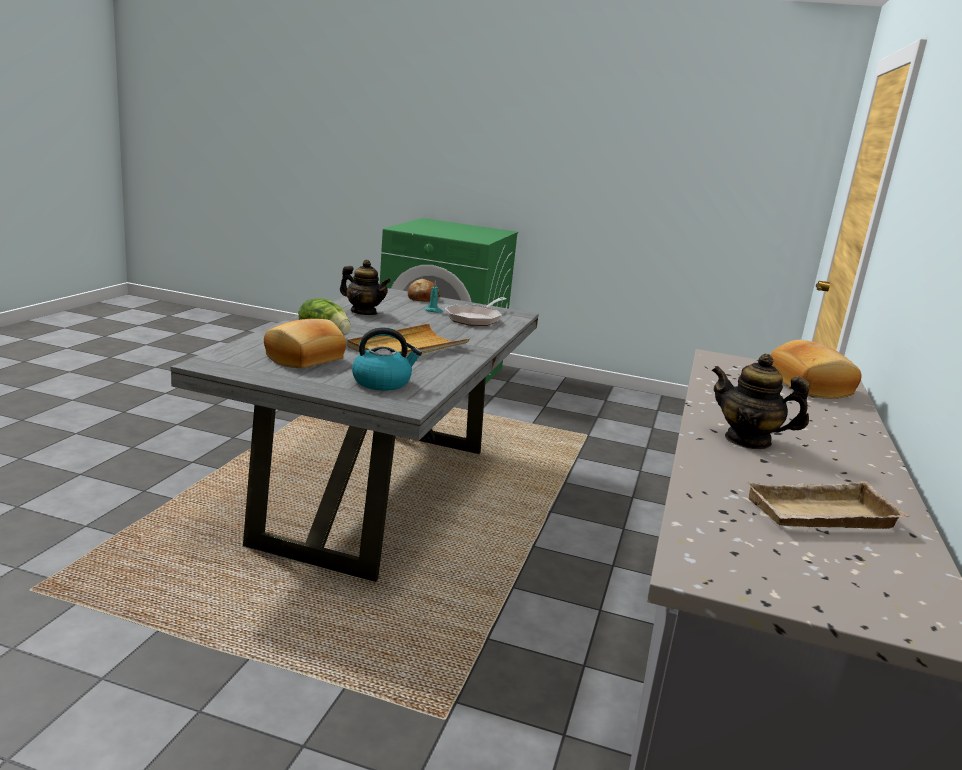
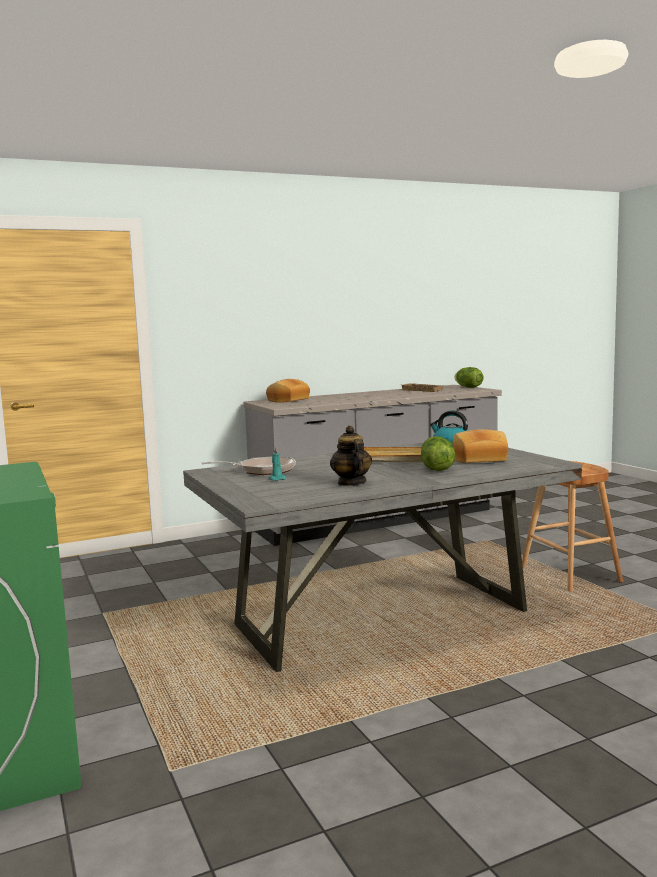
camera: 130 degrees left, 10 degrees down
bread [408,279,440,302] -> none
teapot [712,354,810,449] -> none
none -> lettuce [455,367,483,388]
none -> brown stool [522,461,623,592]

